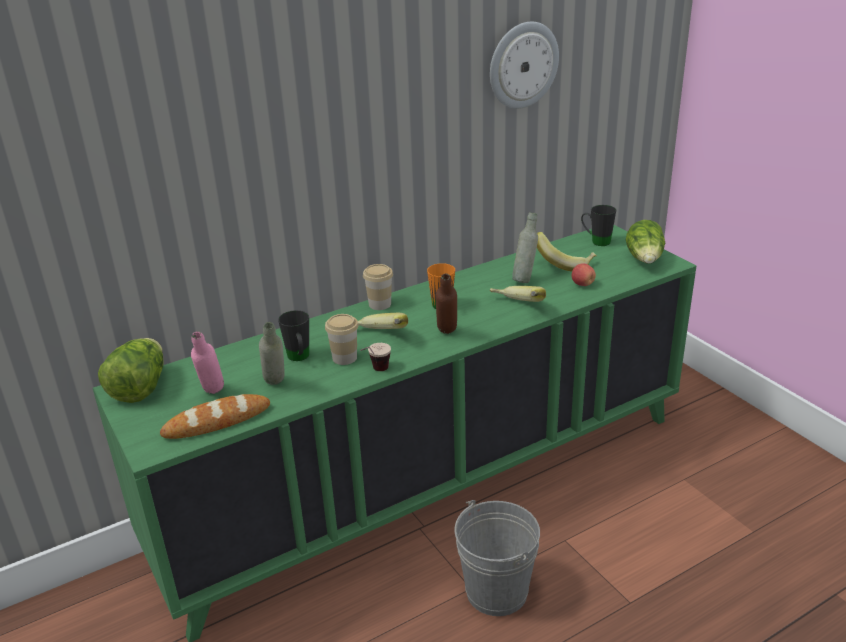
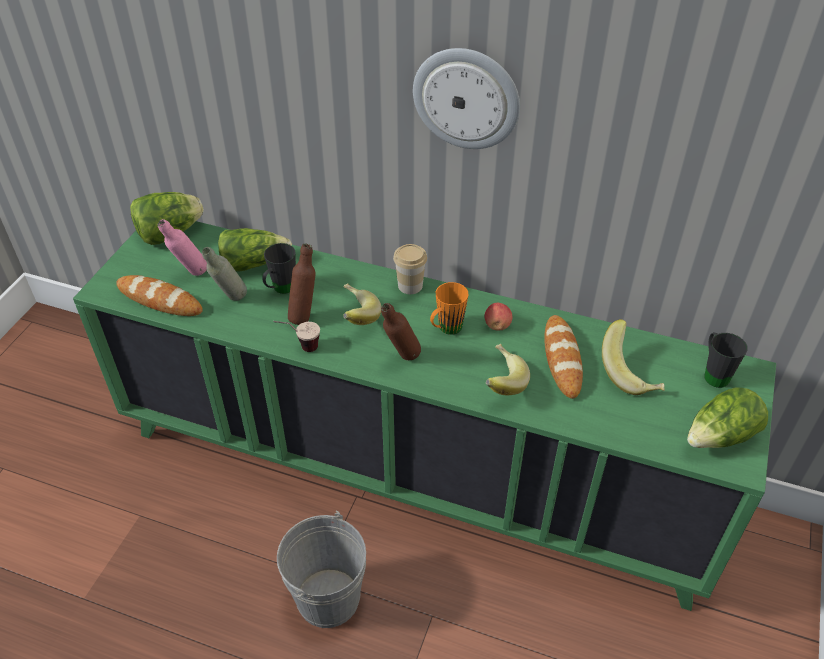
camera: 50 degrees right, 15 degrees up
cup [325,314,359,365] -> brown bottle [288,244,316,325]
wall clock [490,22,559,109] -> wall clock moved to [413,48,520,149]
grey bottle [512,212,538,283] -> bread [544,315,583,399]
apple [572,263,596,286] -> apple moved to [485,303,512,331]
none -> lettuce [218,228,292,272]

